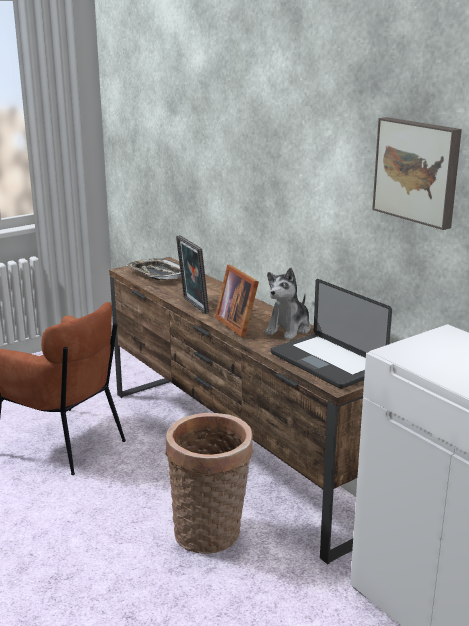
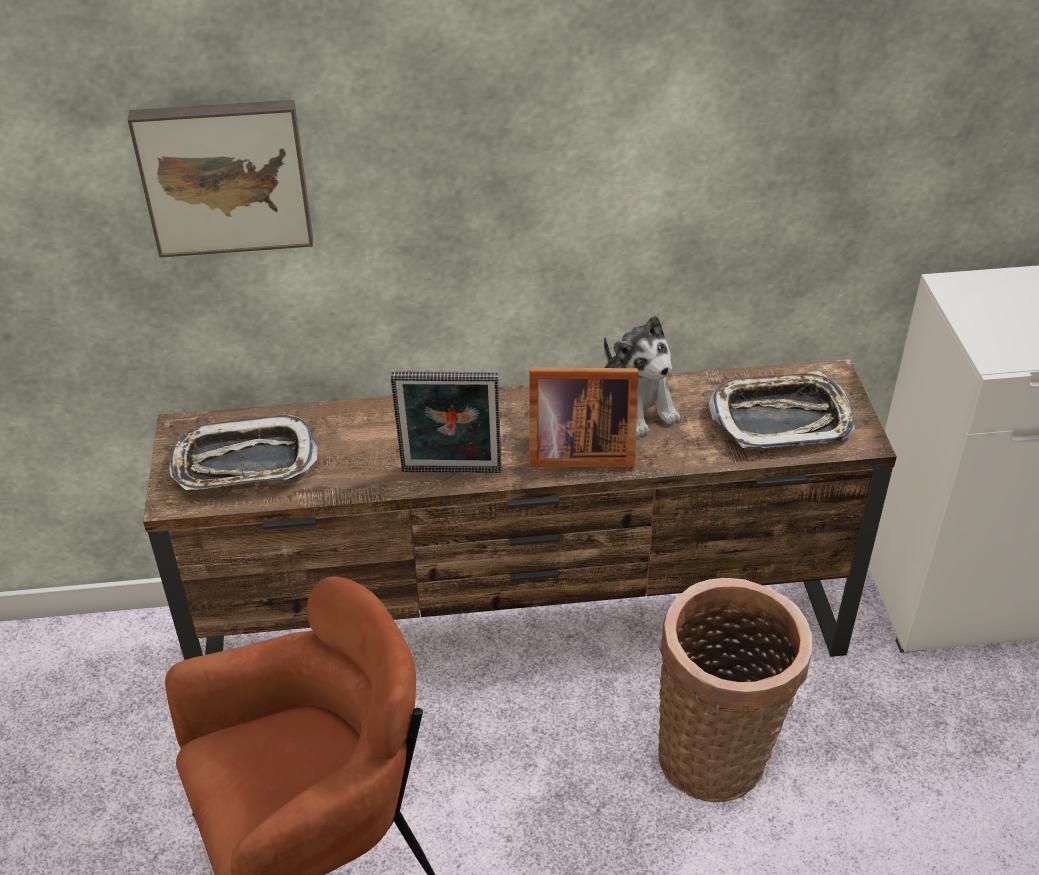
camera: 60 degrees left, 20 degrees up
laptop [271,279,392,389] -> tray [709,371,855,448]
picture [372,117,462,230] -> picture moved to [128,100,313,257]

